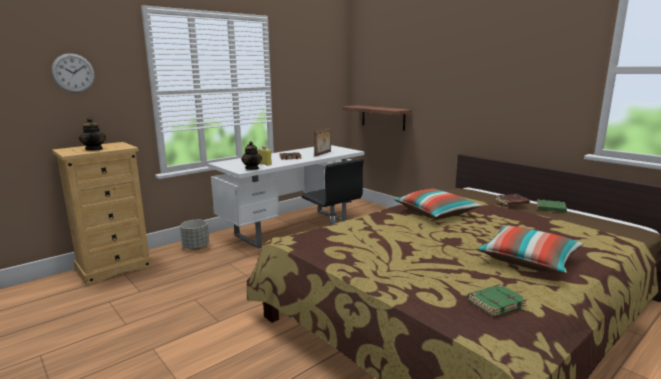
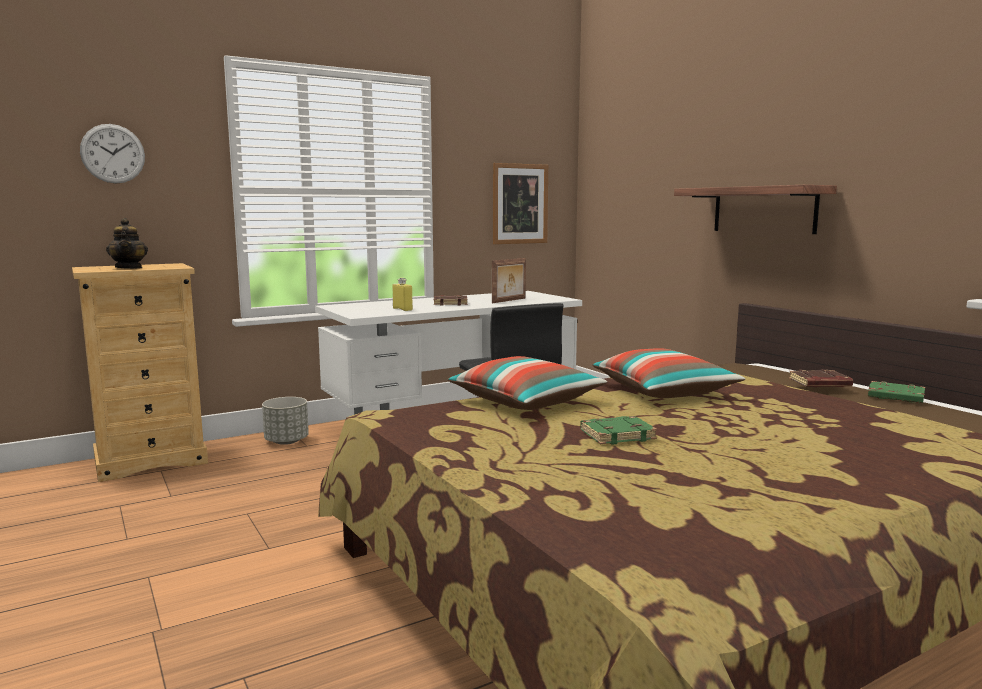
camera: 10 degrees right, 5 degrees down
teapot [241,141,262,170] -> none
shelf [343,105,412,131] -> shelf moved to [674,185,837,234]
green book [468,284,527,316] -> green book moved to [580,416,657,445]
pillow [476,226,583,274] -> pillow moved to [447,356,607,410]
none -> picture [493,163,548,244]

